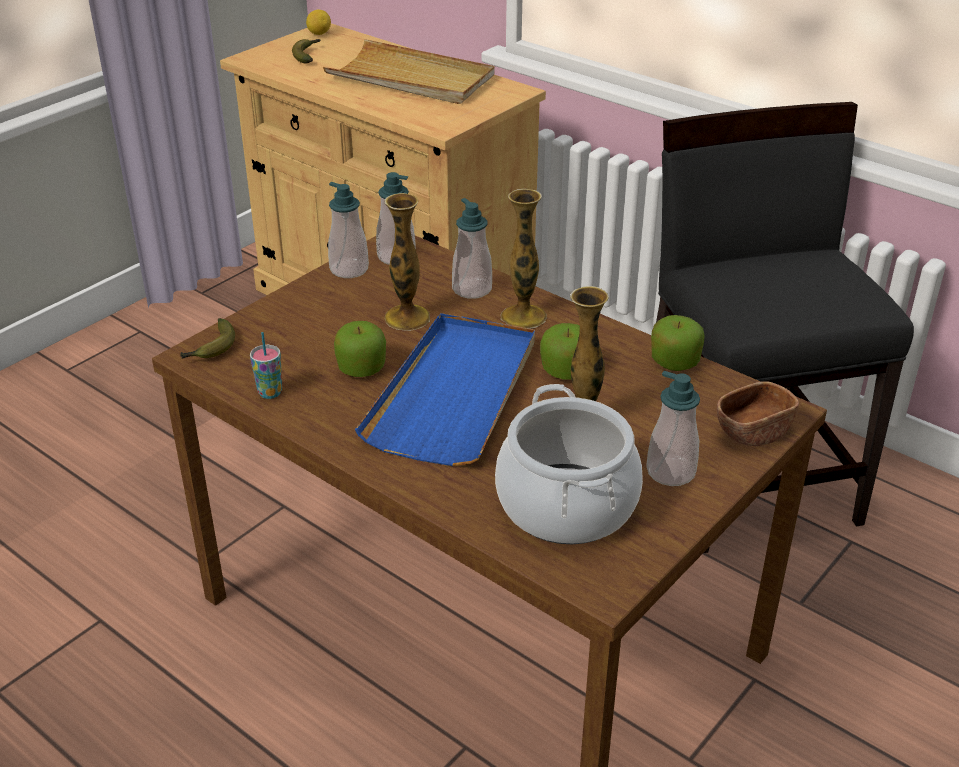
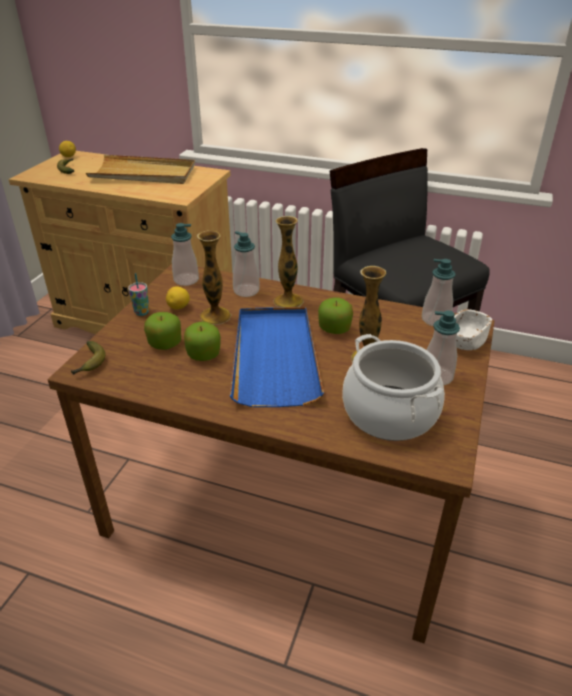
camera: 20 degrees left, 0 degrees up
cup [250,332,282,399] -> cup moved to [128,273,149,316]
soap dispenser [328,182,369,278] -> soap dispenser moved to [422,259,456,326]
apple [651,315,704,371] -> apple moved to [144,312,181,350]
brown bowl [717,381,799,446] -> white bowl [454,309,492,350]
none -> lemon [166,286,190,309]

